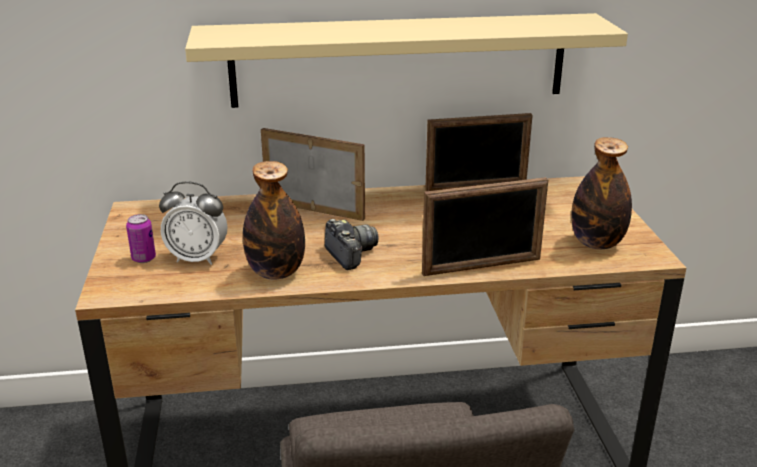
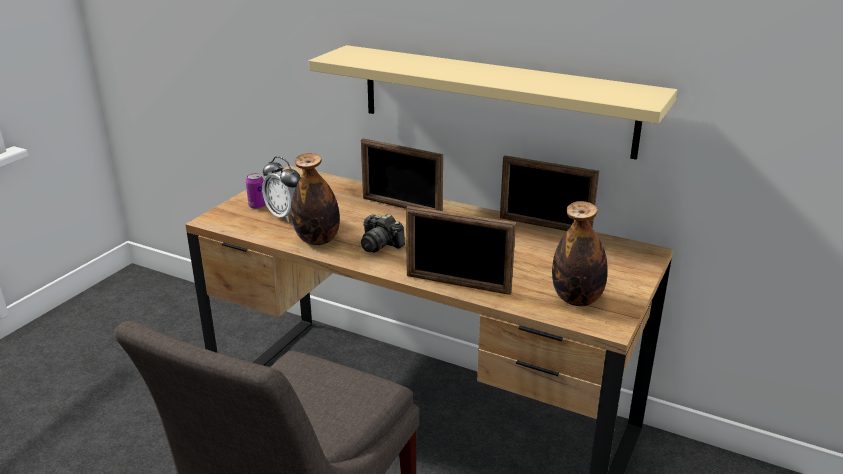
camera: 35 degrees right, 0 degrees up
picture frame [261,128,365,221] -> picture frame turned 150 degrees clockwise [361,138,443,211]
camera [325,219,379,270] -> camera turned 120 degrees clockwise [361,214,405,253]

